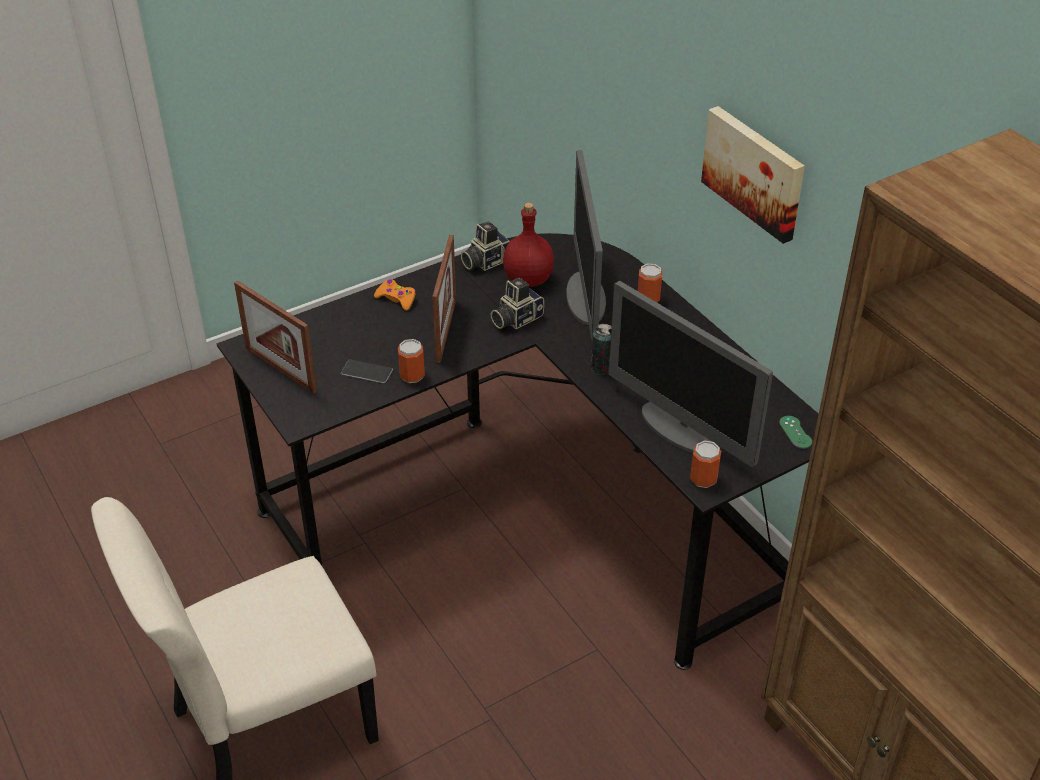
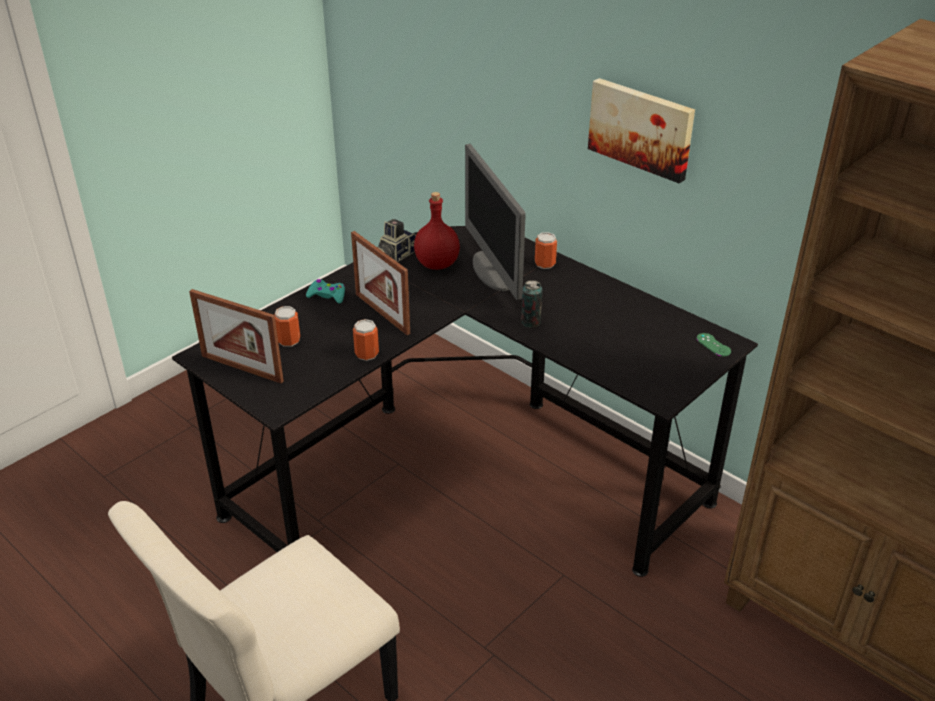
camera: 15 degrees left, 5 degrees down
phone [341,360,393,383] -> none
orange game controller [374,279,416,311] -> turquoise game controller [306,279,345,304]
picture frame [432,235,456,363] -> picture frame turned 150 degrees clockwise [351,231,410,335]
camera [491,277,544,329] -> none
monitor [608,281,773,467] -> none
can [690,440,721,488] -> can moved to [275,306,300,347]

